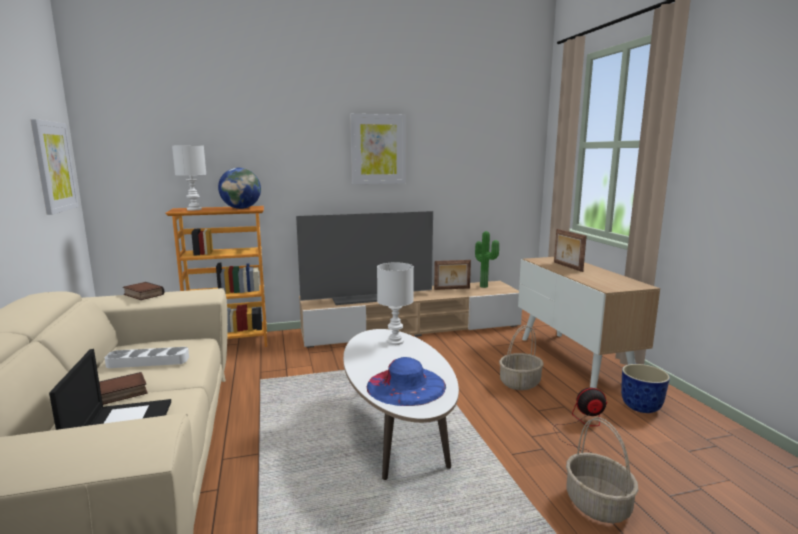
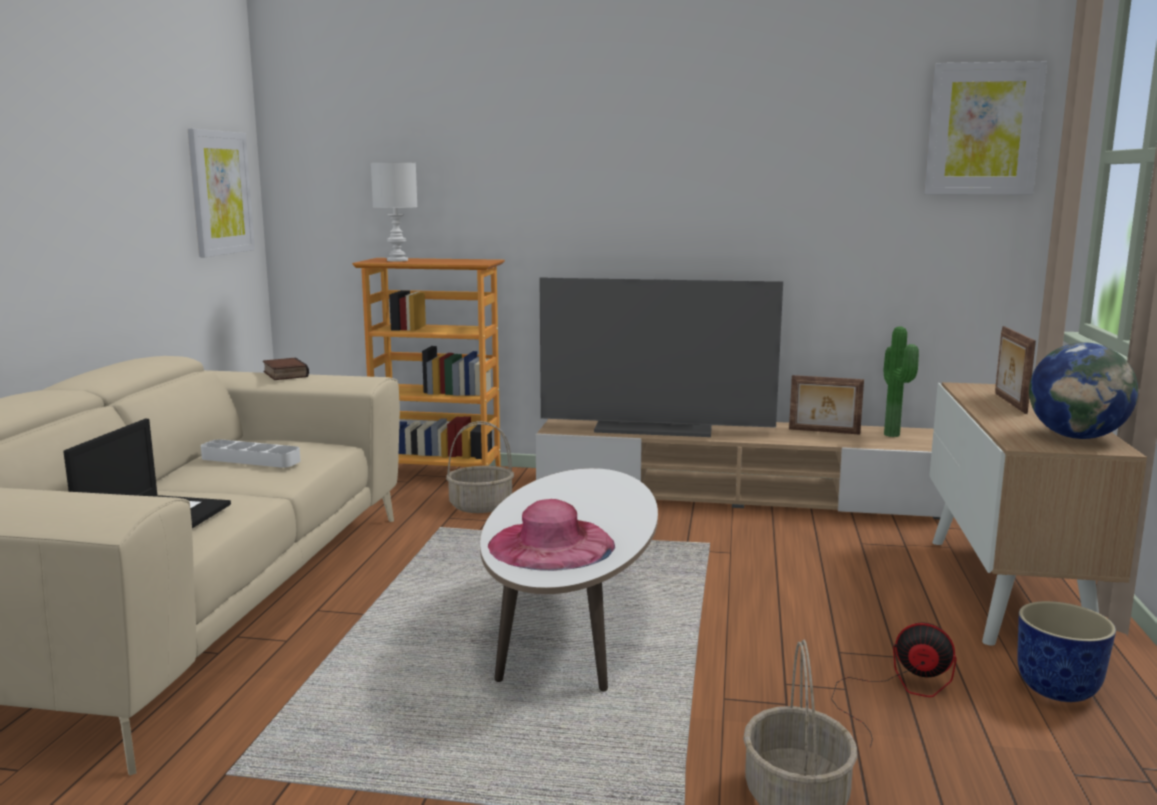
camera: 25 degrees right, 0 degrees up
book [99,372,148,405] -> none
globe [218,168,261,209] -> globe moved to [1029,342,1138,439]
picture [350,114,406,184] -> picture moved to [924,61,1047,195]
blue hat [366,357,446,406] -> pink hat [488,499,615,571]
white table lamp [377,262,414,345] -> none
basket [499,325,544,390] -> basket moved to [446,421,514,513]

